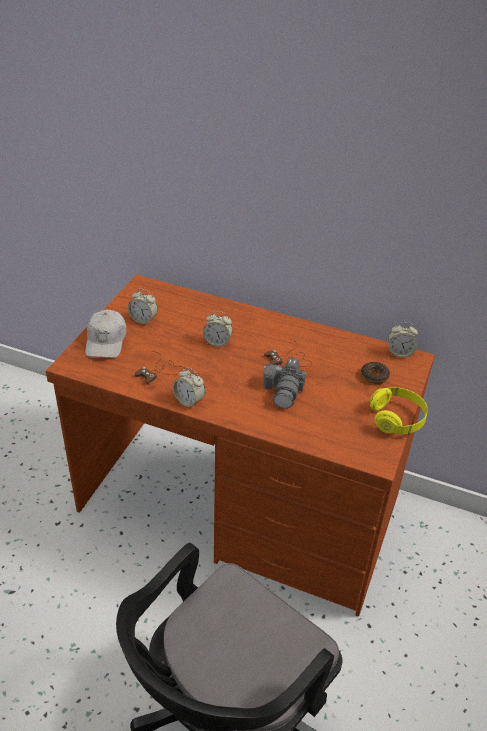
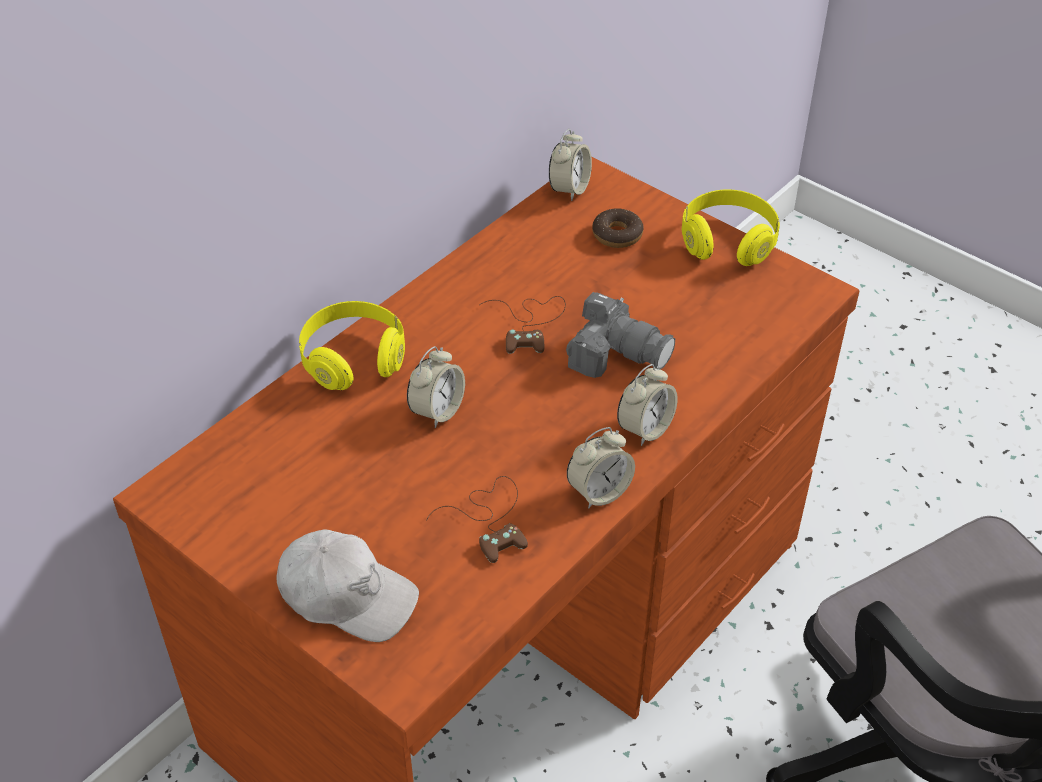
camera: 70 degrees left, 5 degrees up
alarm clock [128,289,158,325] -> alarm clock moved to [617,364,677,446]
none -> yellow headphones [299,301,405,390]

